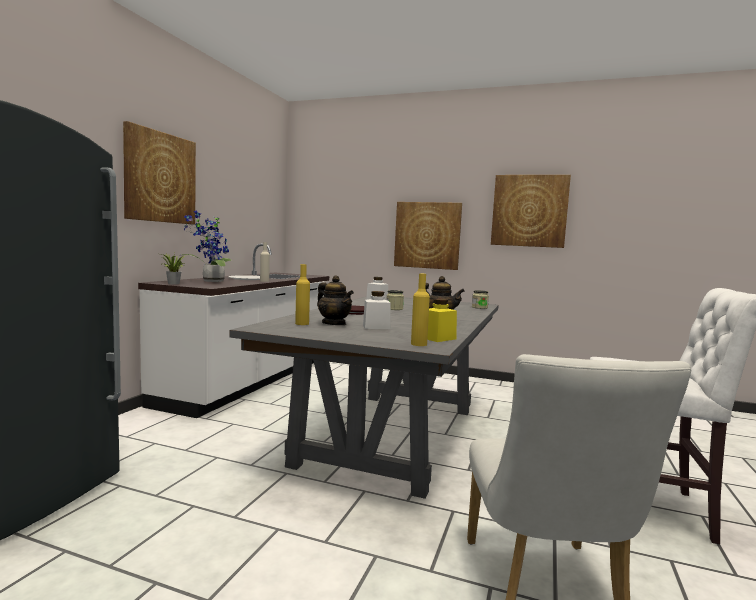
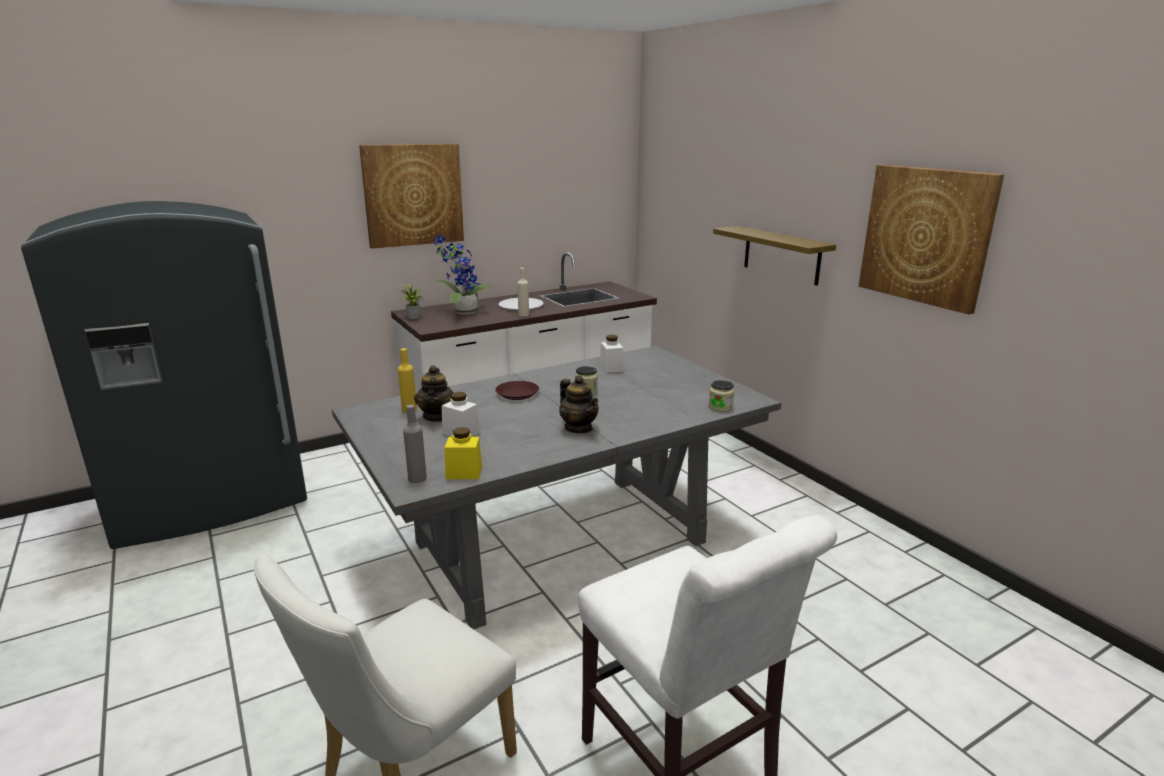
camera: 40 degrees right, 15 degrees up
picture [394,202,462,270] -> shelf [713,226,836,286]
yellow bottle [411,274,430,346] -> grey bottle [403,405,427,483]

